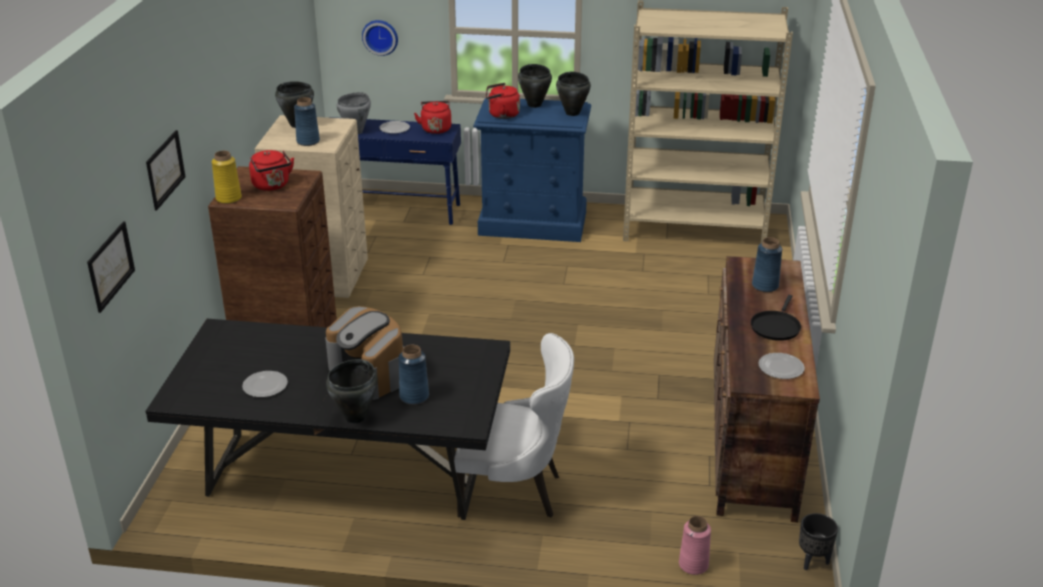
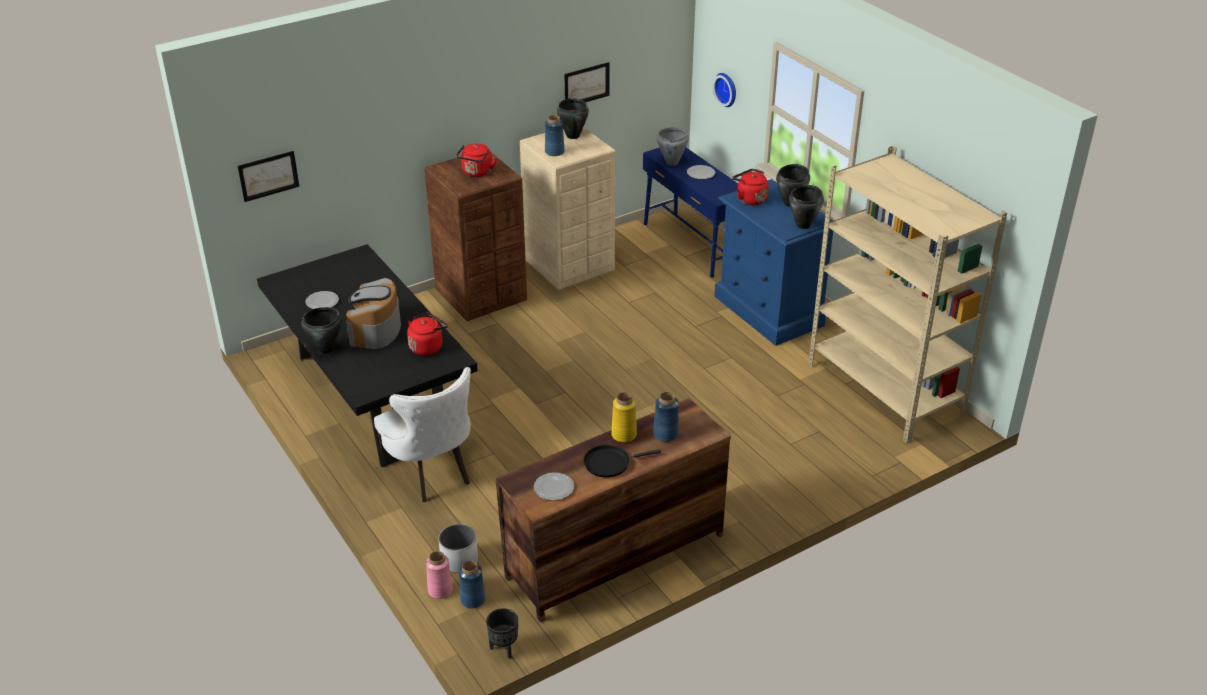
camera: 50 degrees right, 5 degrees up
picture [146,130,185,210] -> picture moved to [564,62,609,102]
yellow vase [212,151,242,204] -> yellow vase moved to [611,392,637,443]
blue vase [399,345,429,405] -> blue vase moved to [459,560,485,608]
red kettle [414,101,451,134] -> red kettle moved to [407,312,448,355]
none -> white planter [439,524,478,573]

